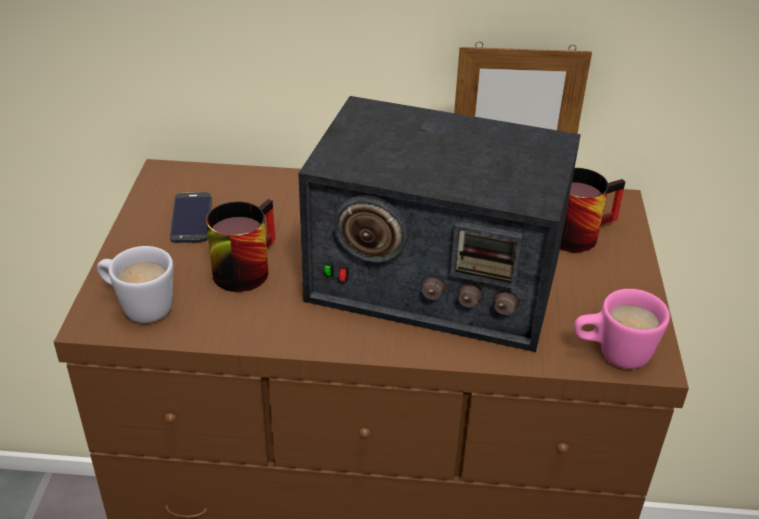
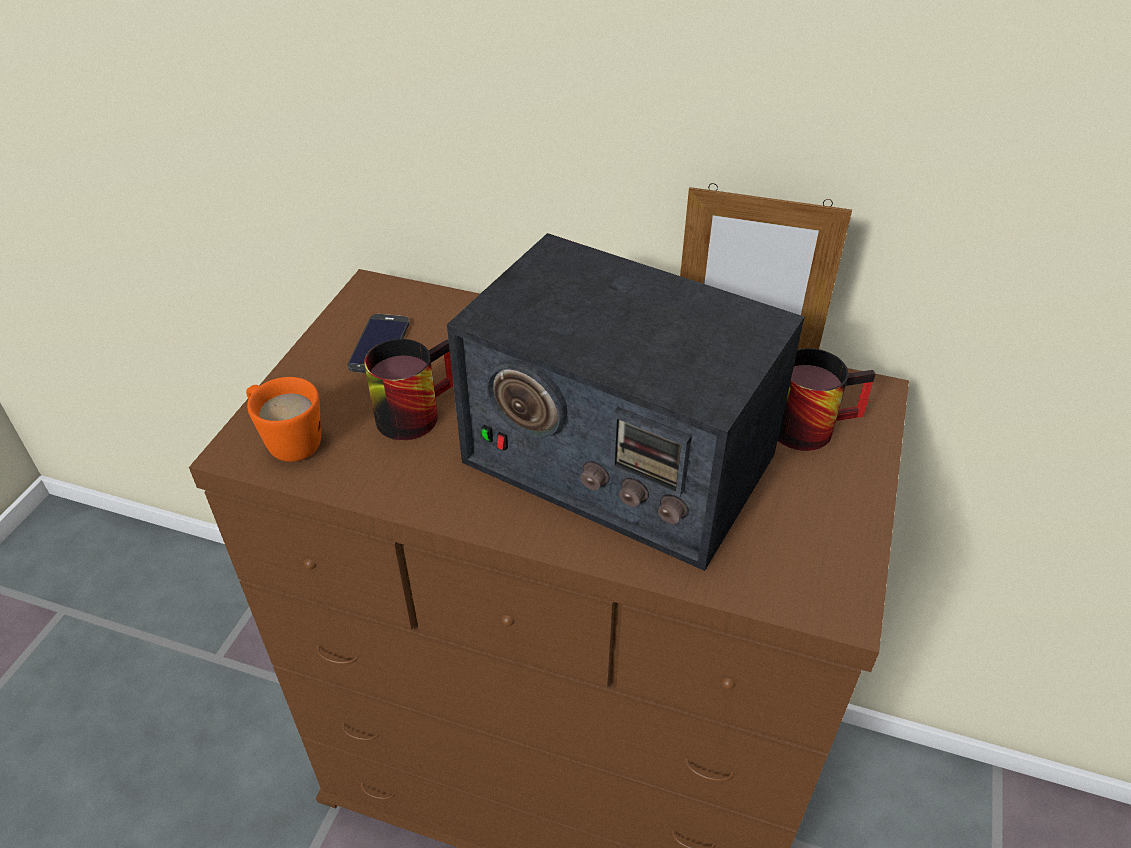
camera: 15 degrees right, 5 degrees up
white mug [97,246,174,323] -> orange mug [246,377,321,462]
pink mug [574,289,670,369] -> none

